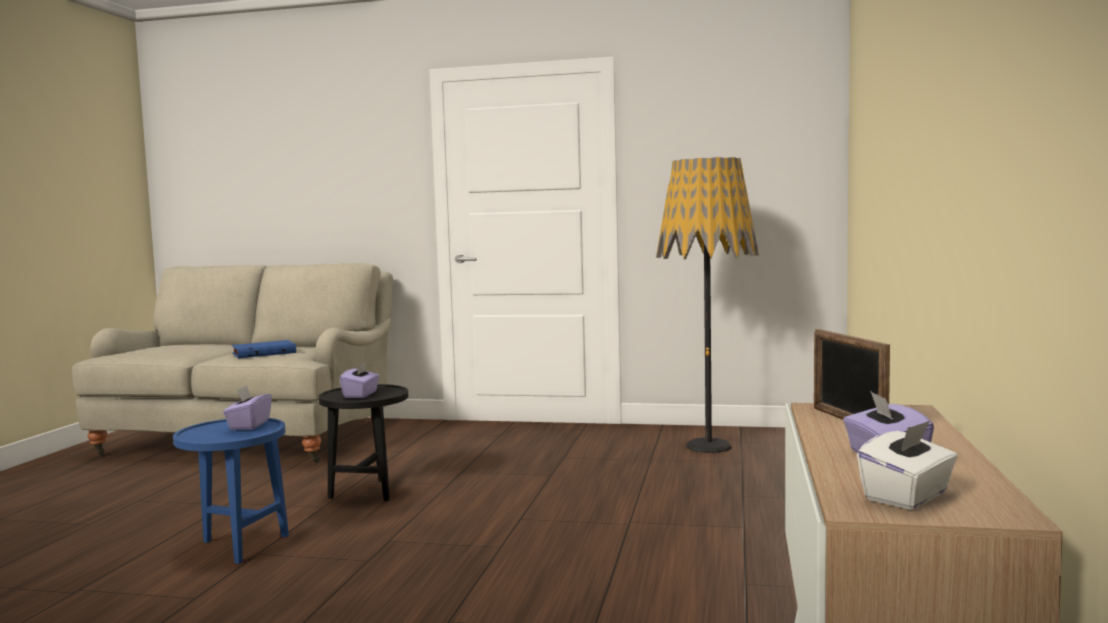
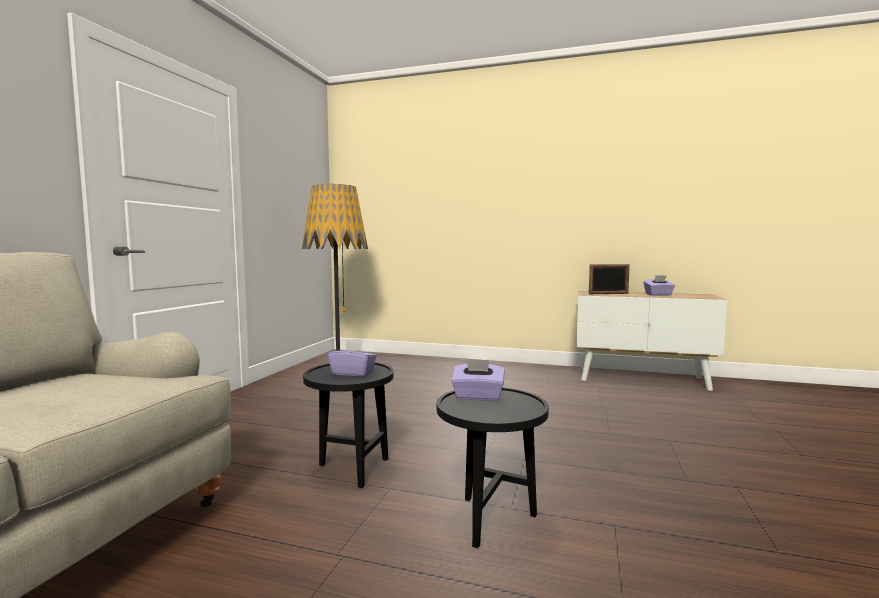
camera: 85 degrees left, 0 degrees up
blue side table [173,418,289,564] -> black side table [437,387,549,548]
blue book [232,340,296,358] -> none
white tissue box [857,421,958,510] -> none

